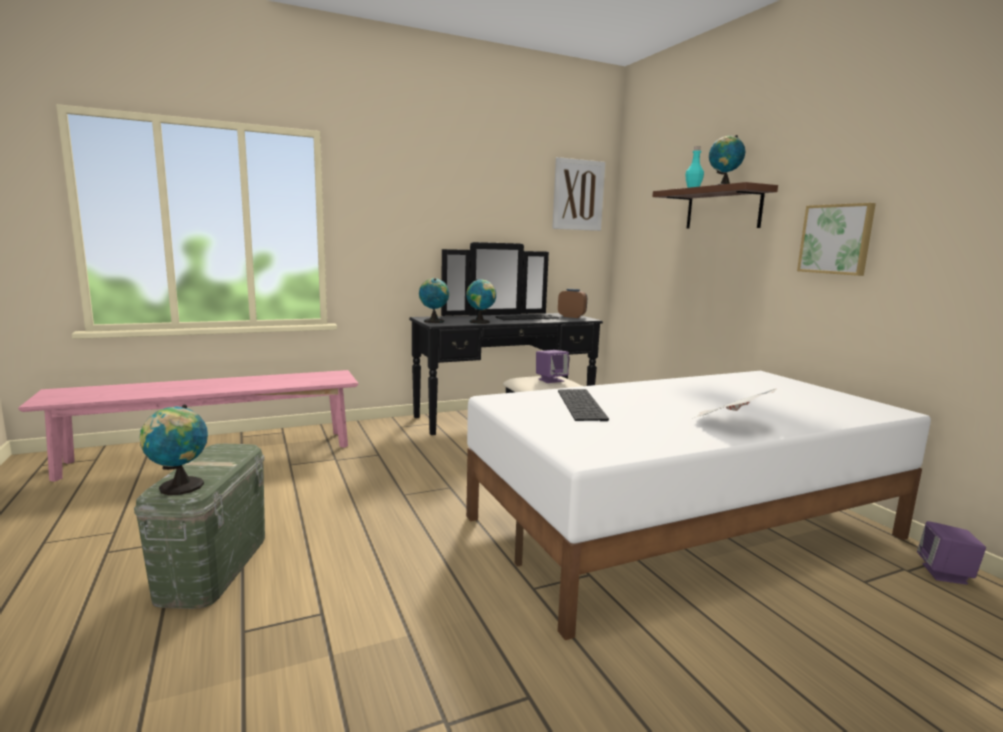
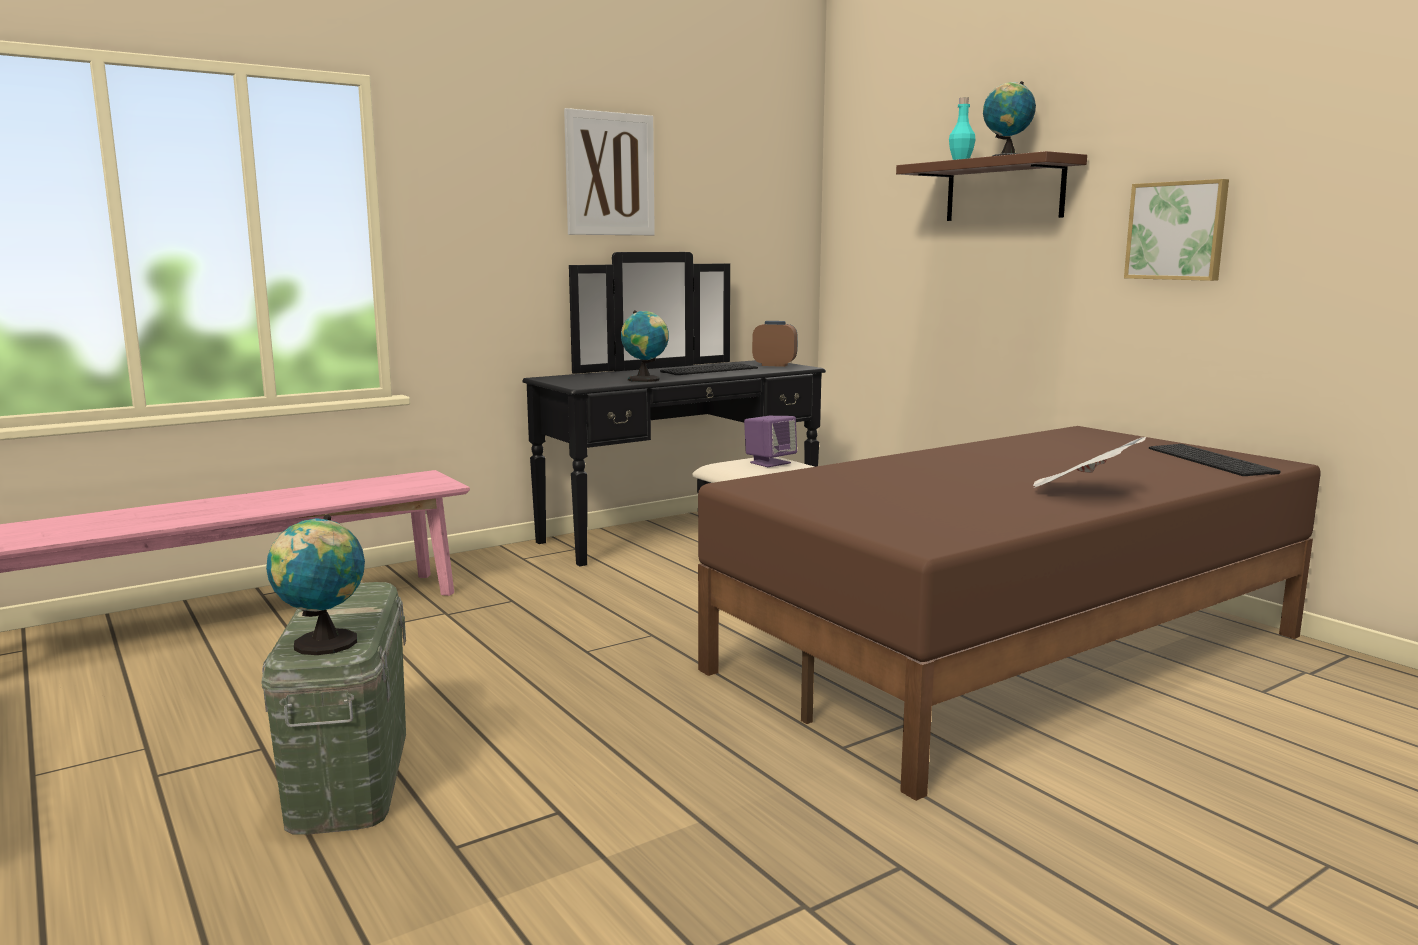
camera: 10 degrees left, 0 degrees up
globe [419,278,449,323] -> none
white bed [466,371,931,640] -> brown bed [698,426,1321,801]
picture [552,157,605,231] -> picture moved to [564,108,655,235]
keyboard [558,389,609,421] -> keyboard moved to [1149,444,1280,476]
purple speaker [917,521,986,584] -> none

